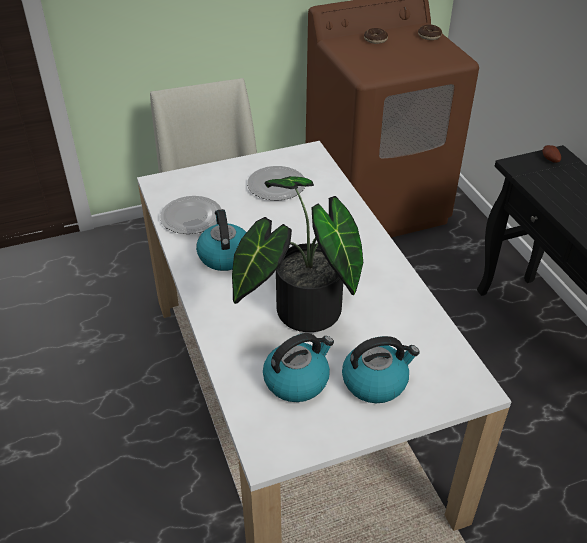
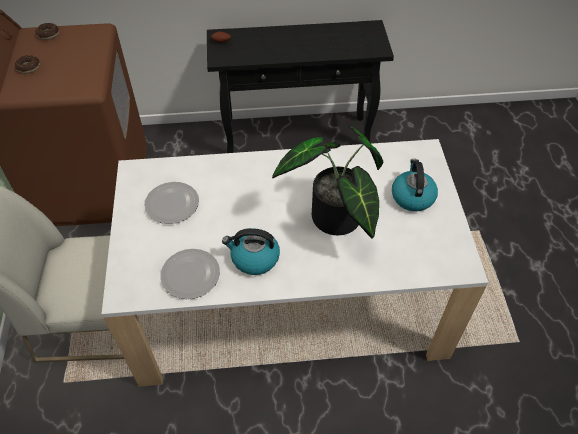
camera: 75 degrees left, 10 degrees up
kettle [263,333,334,402] -> none

